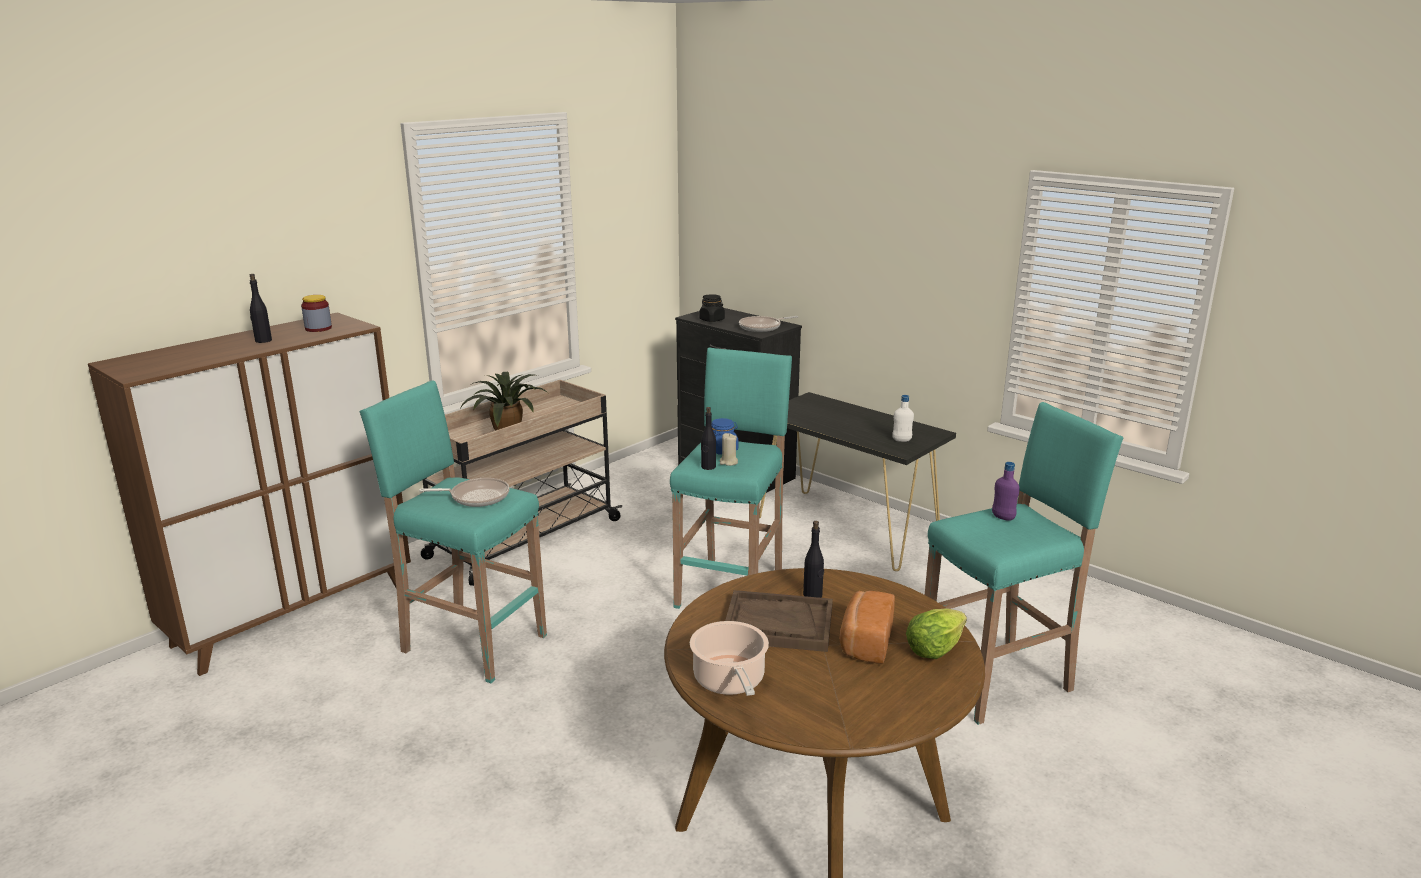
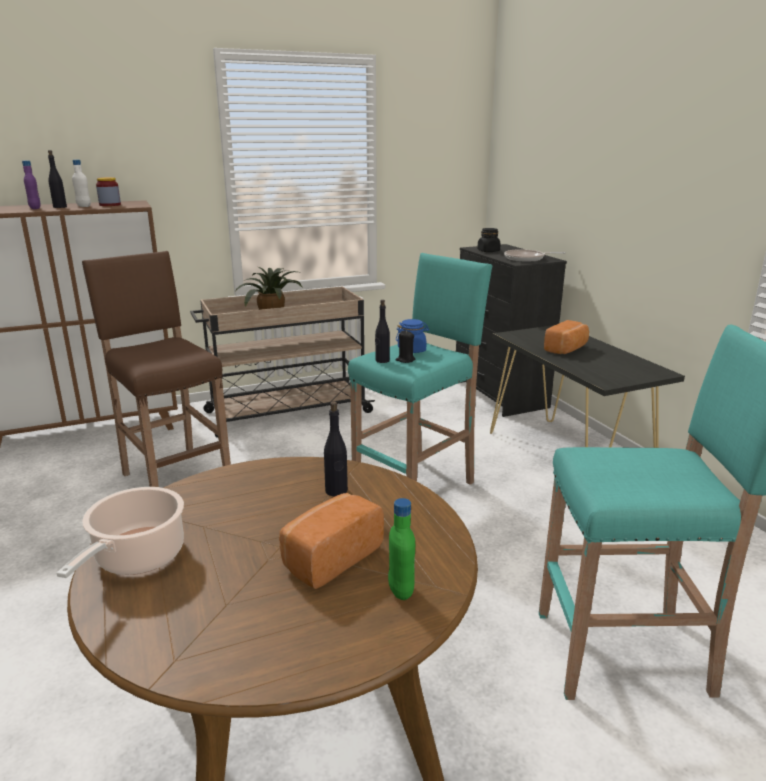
camera: 25 degrees right, 0 degrees up
turquoise stool [360,380,547,683] -> brown stool [82,251,231,487]
frying pan [419,478,509,507] -> none
beige candle [720,433,738,466] -> black candle [396,331,415,363]
brown tray [725,590,833,652] -> none
white bottle [892,395,914,442] -> white bottle moved to [72,160,91,207]
lettuce [906,608,967,659] -> green bottle [388,498,415,600]
purple bottle [992,462,1020,521] -> purple bottle moved to [22,160,41,209]
none -> bread [544,320,589,354]

